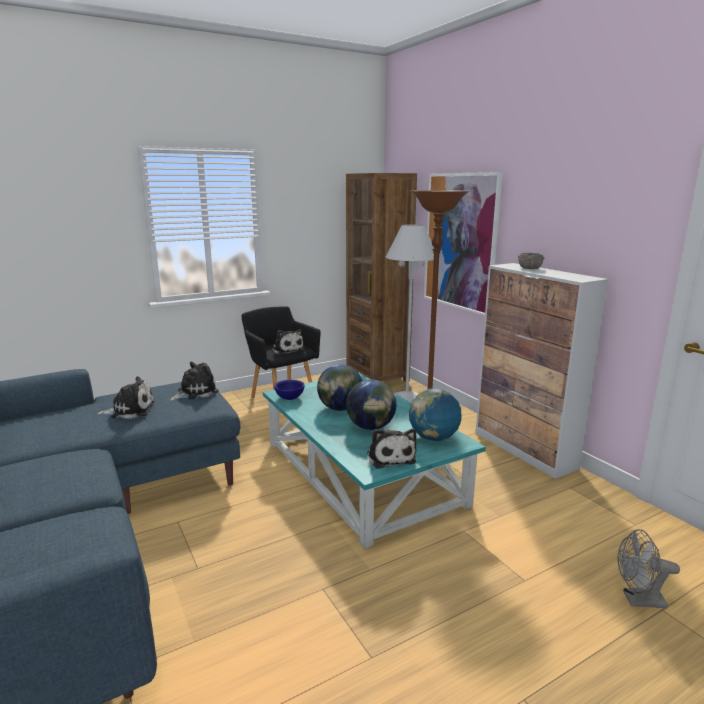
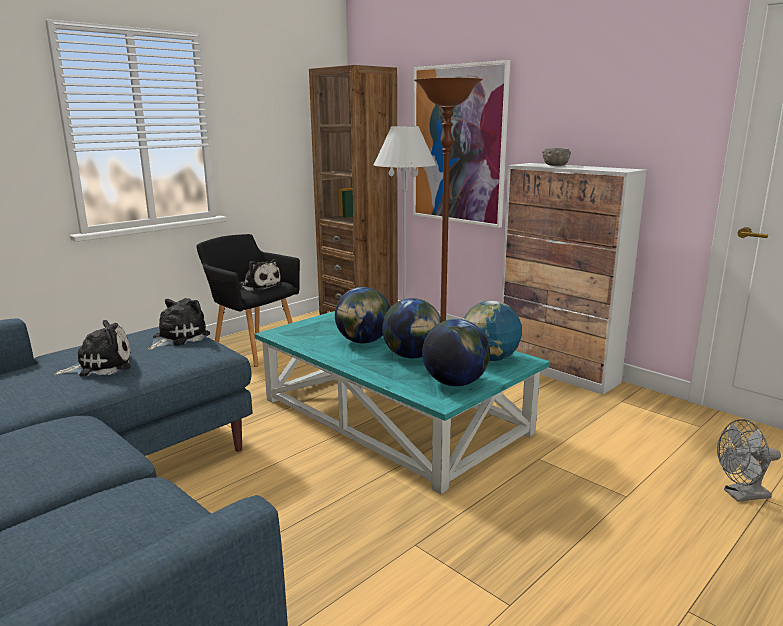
camera: 15 degrees left, 0 degrees up
blue bowl [274,380,305,400] -> none
plush toy [367,429,416,469] -> globe [422,319,490,386]

